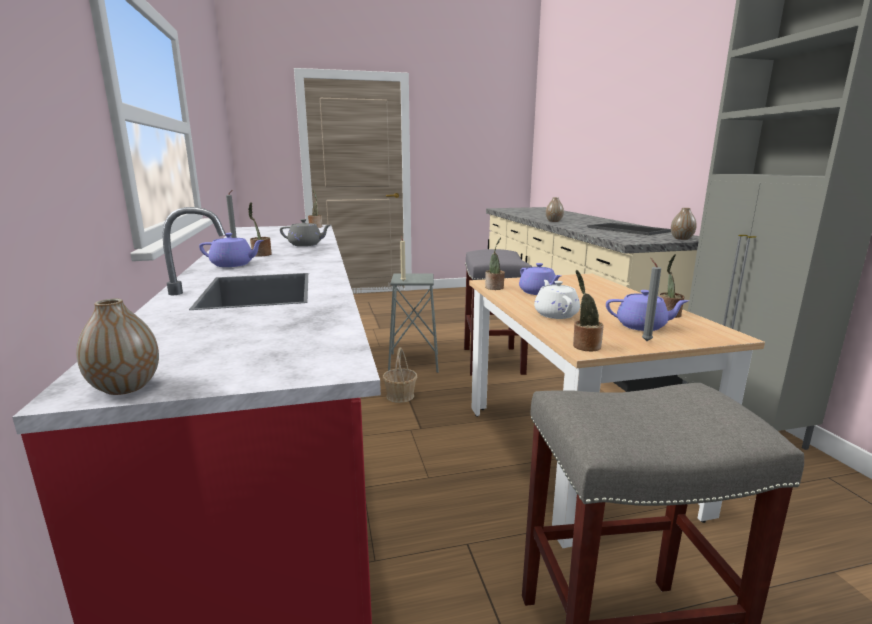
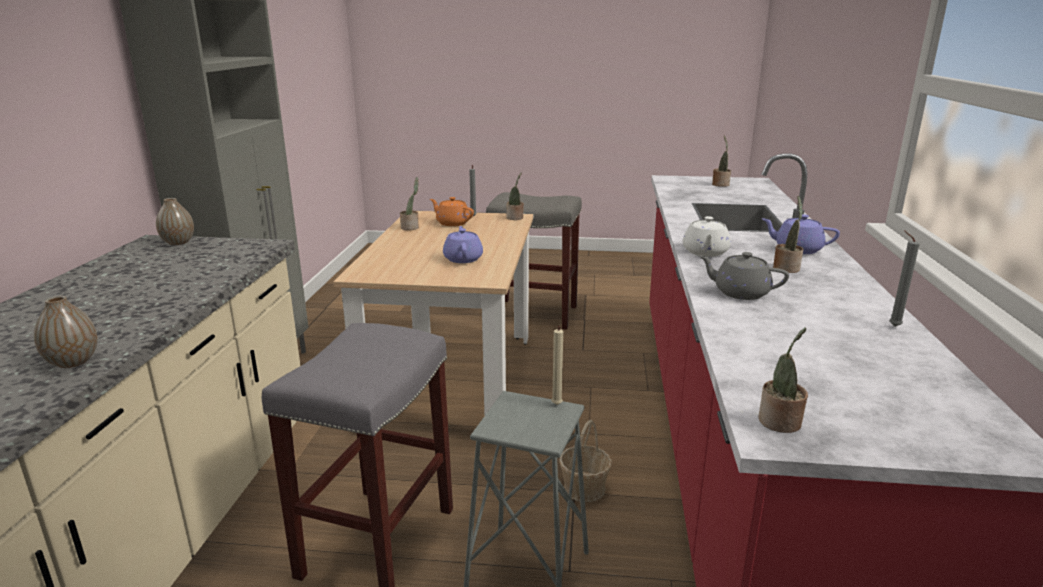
camera: 160 degrees left, 5 degrees up
vase [76,299,159,395] -> none
potted plant [485,237,505,290] -> potted plant moved to [712,136,731,187]
white teapot [534,280,580,319] -> white teapot moved to [683,216,731,257]
tray [587,223,671,235] -> none
purple teapot [606,290,689,331] -> orange teapot [430,197,474,226]

